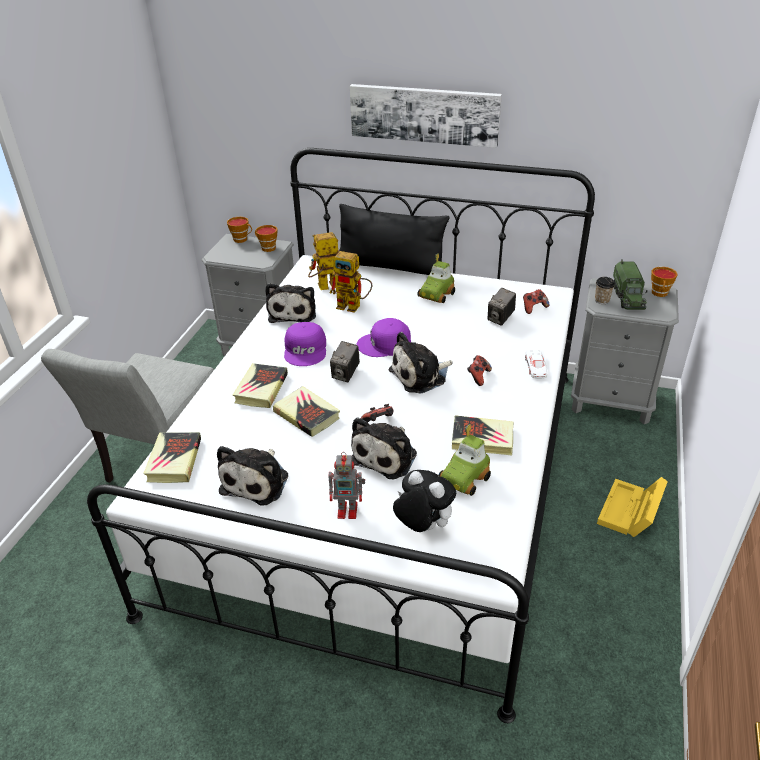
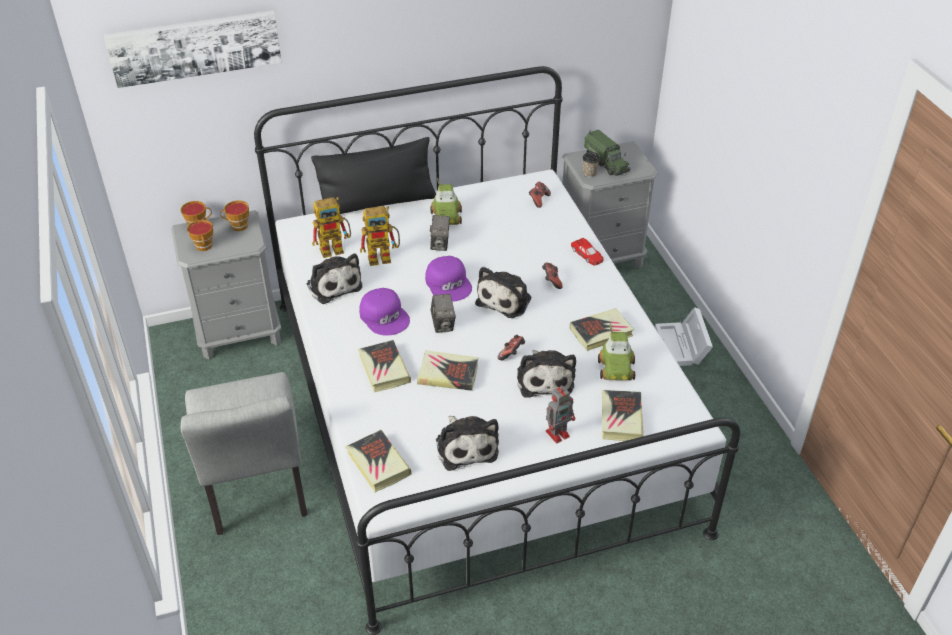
camera: 35 degrees left, 5 degrees up
toy robot [308,232,340,290] -> toy robot turned 150 degrees counterclockwise [312,197,351,258]
picture [350,84,502,148] -> picture moved to [104,10,282,88]
purple cap [357,318,411,357] -> purple cap turned 75 degrees counterclockwise [425,256,472,302]
plush toy [393,470,456,532] -> book [602,390,644,441]
camera [488,288,516,326] -> camera moved to [430,215,450,251]
white toy car [525,350,547,379] -> red toy car [571,238,604,265]
yellow storage box [597,477,668,537] -> white storage box [655,307,713,366]
cup [651,267,677,297] -> cup moved to [187,220,213,251]

